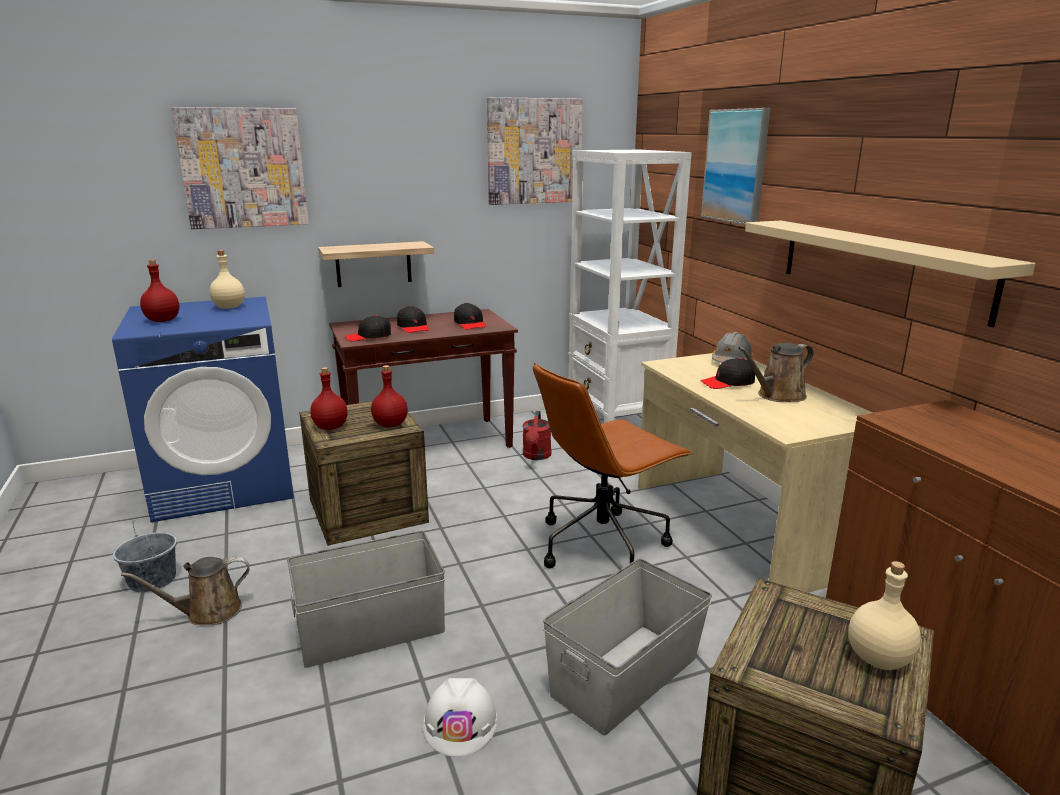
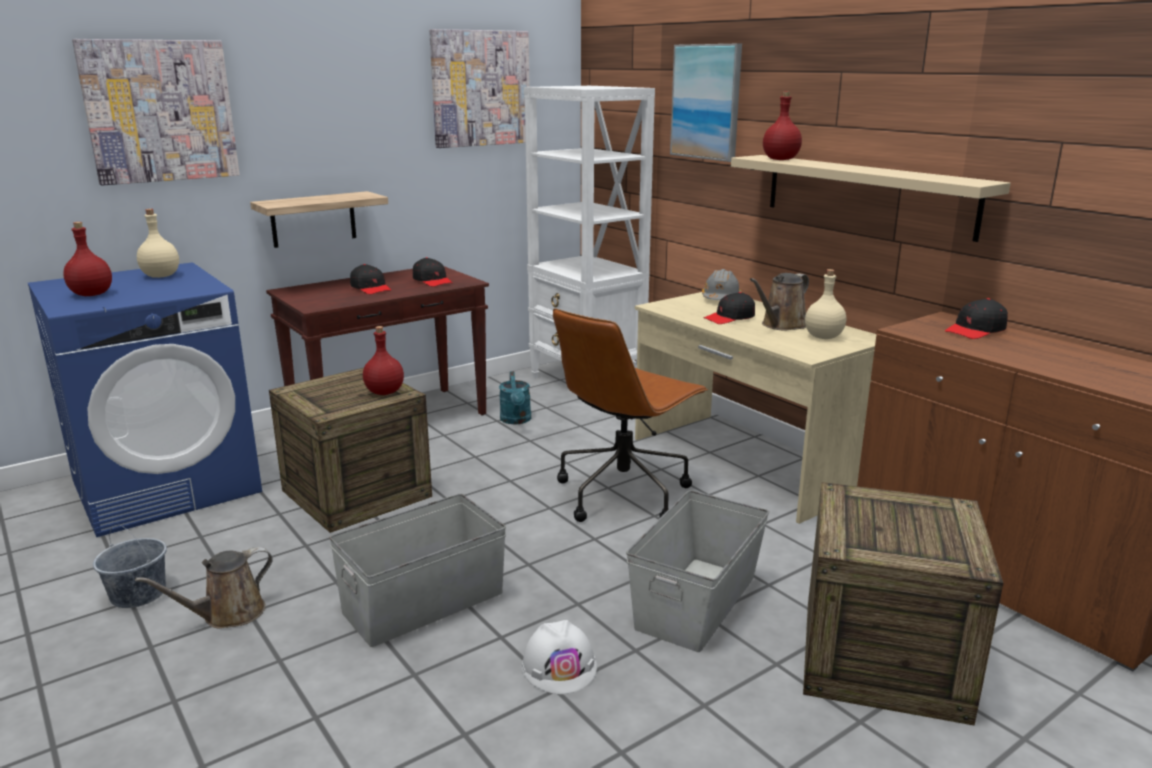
camera: 15 degrees left, 0 degrees up
red bottle [310,367,348,430] -> red bottle moved to [763,91,802,160]
black cap [345,315,391,341] -> black cap moved to [945,298,1008,339]
red watering can [523,411,552,460] -> turquoise watering can [499,371,531,424]
beige bottle [848,561,921,670] -> beige bottle moved to [805,269,846,339]

